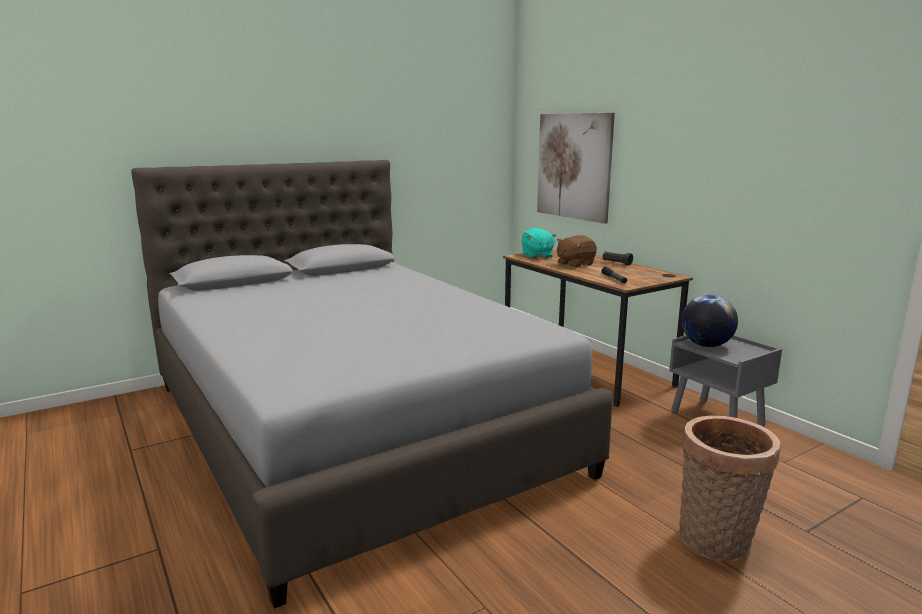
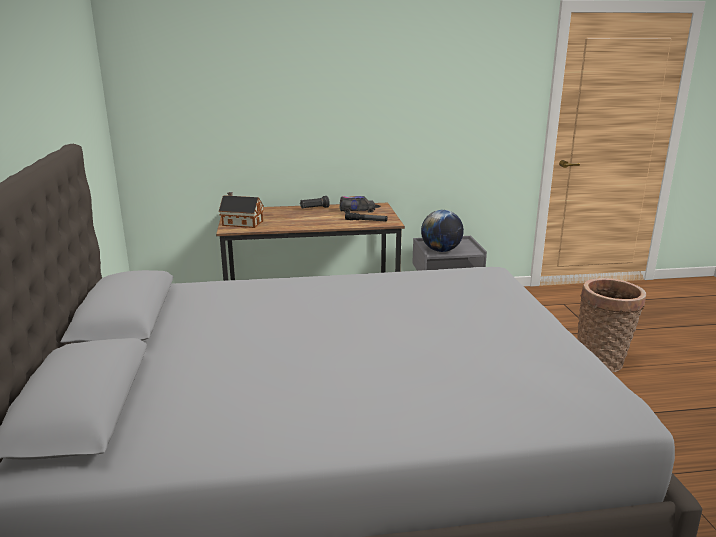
camera: 65 degrees left, 5 degrees up
turquoise plush toy [521,228,557,259] -> toy house [219,192,264,228]
picture [537,113,615,224] -> none
brown plush toy [557,235,597,268] -> none
none -> toy truck [339,196,375,213]

